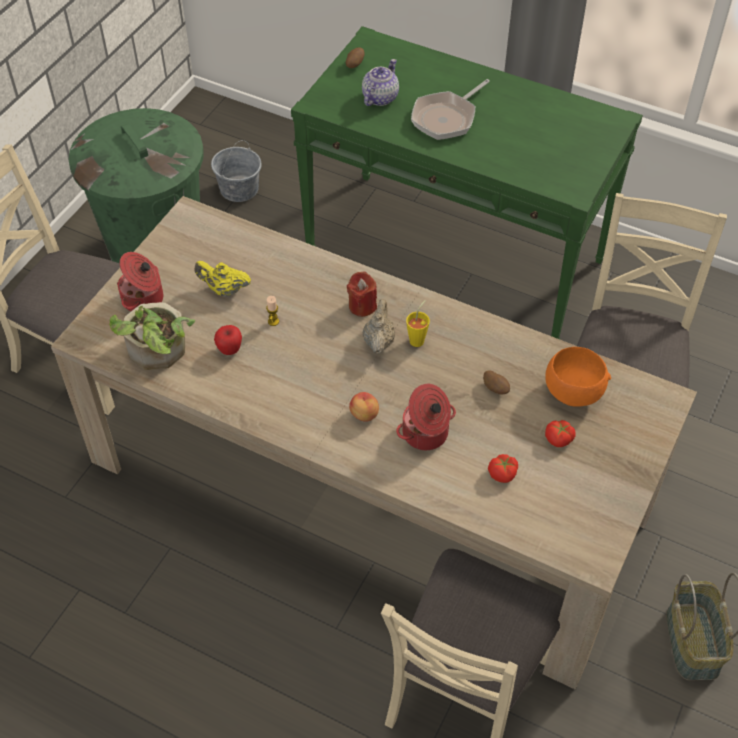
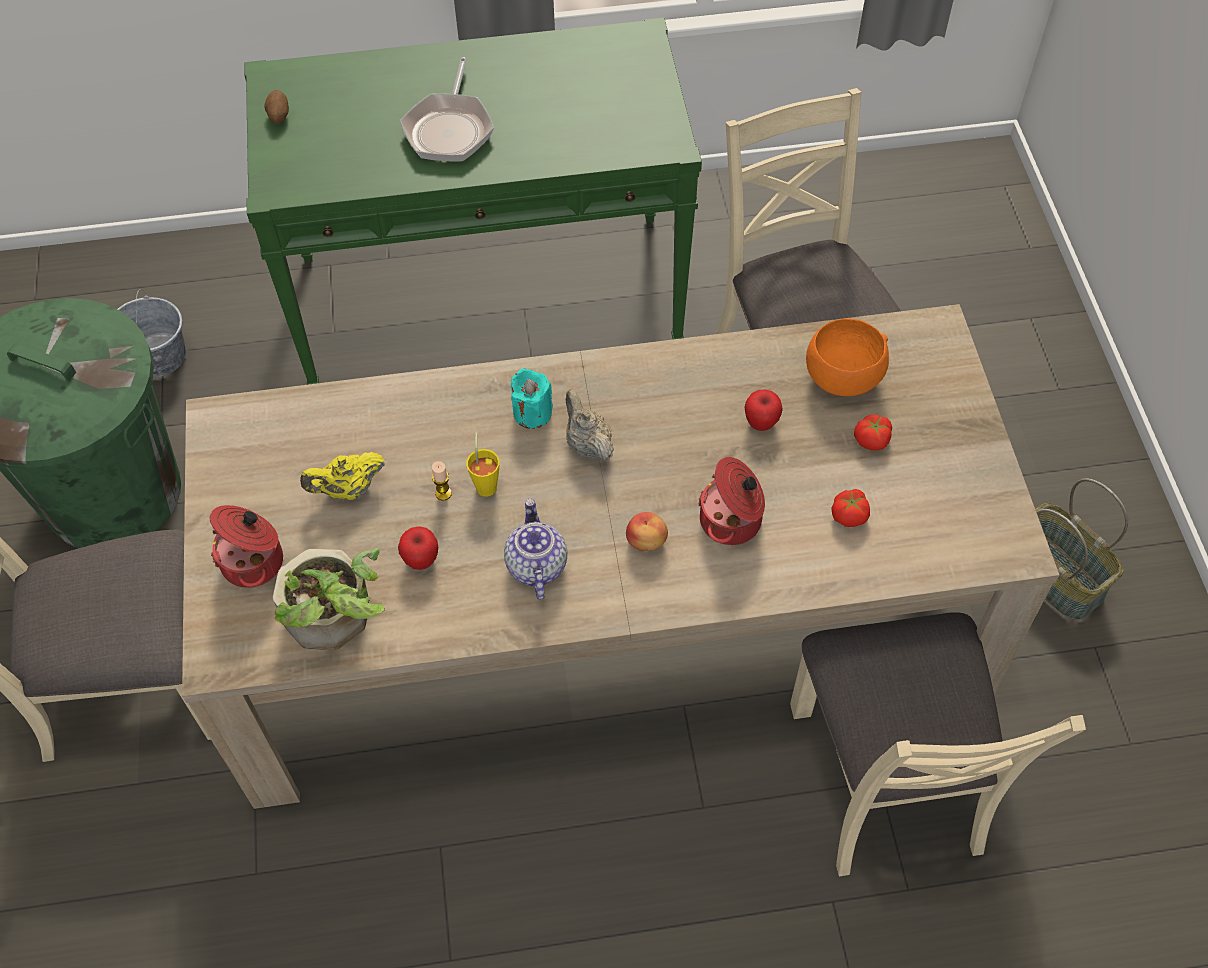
camera: 35 degrees left, 5 degrees up
red candle [347,272,377,317] -> turquoise candle [511,368,553,429]
teapot [362,59,399,106] -> teapot moved to [504,498,567,600]
yellow cup [406,300,430,347] -> yellow cup moved to [466,432,499,497]
potato [483,370,510,394] -> apple [745,389,783,431]

